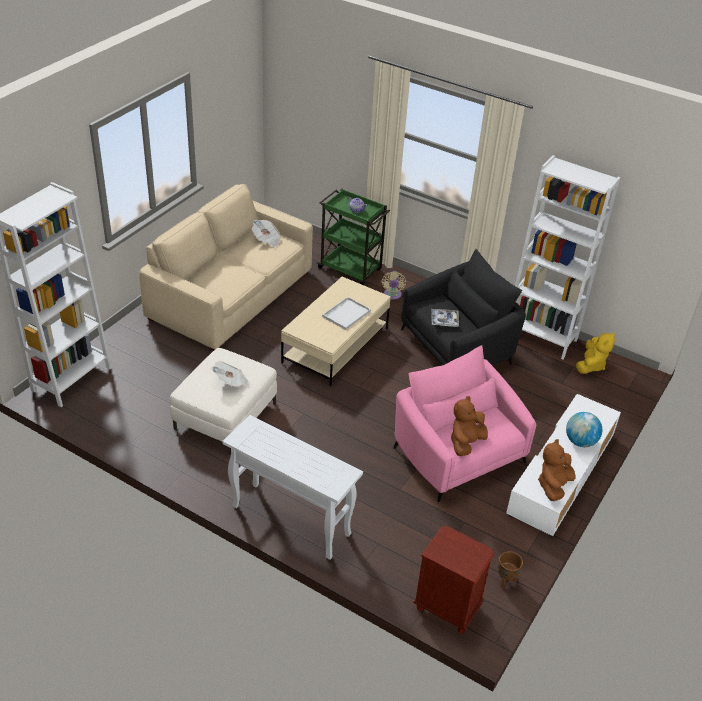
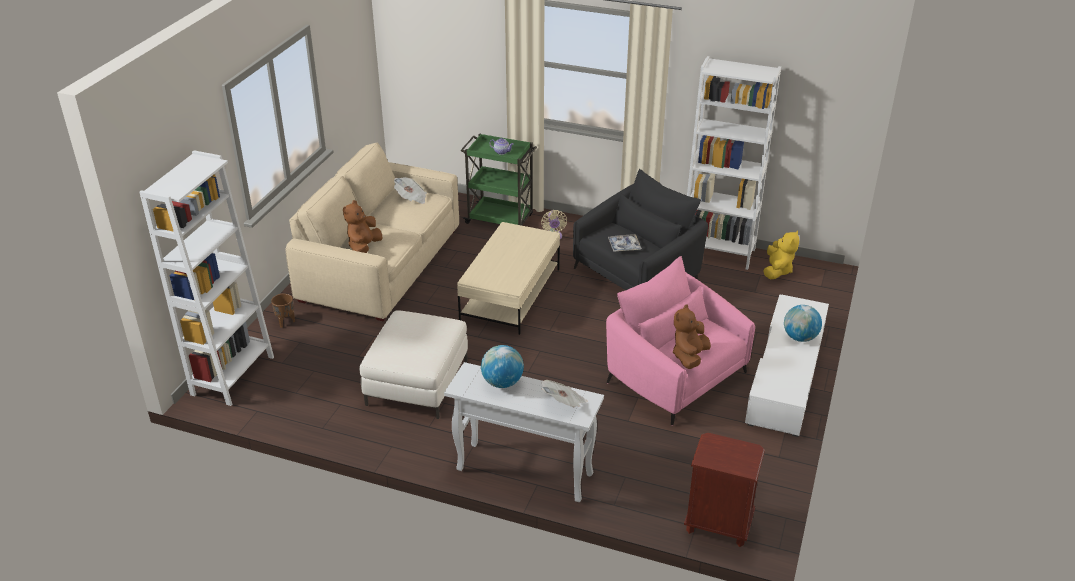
camera: 10 degrees left, 5 degrees down
newspaper [211,362,250,387] -> newspaper moved to [541,380,588,408]
white tray [322,297,371,330] -> none
brown planter [498,551,523,588] -> brown planter moved to [271,294,295,328]
brown plush toy [538,439,575,501] -> brown plush toy moved to [343,200,383,253]
none -> globe [481,345,524,388]

